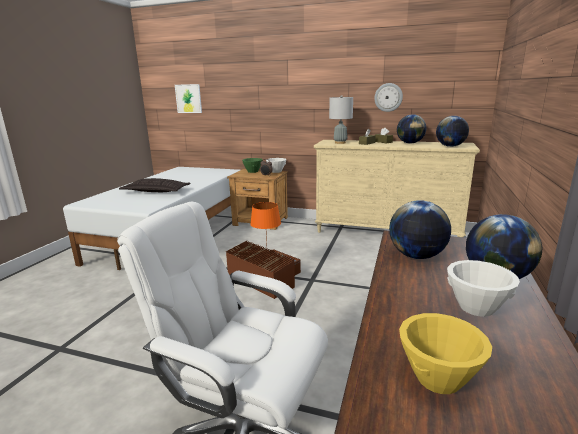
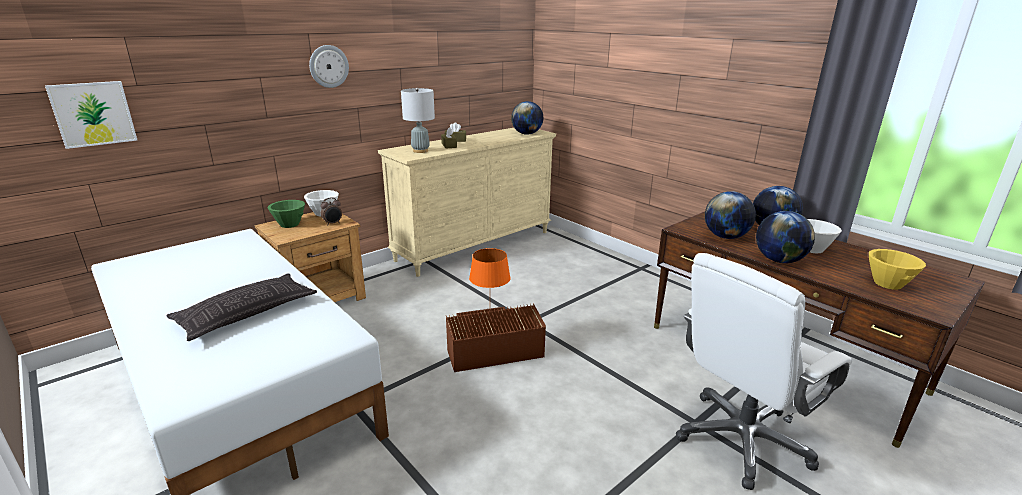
camera: 60 degrees left, 5 degrees up
wall clock [374,83,403,112] -> wall clock moved to [309,45,349,88]
globe [397,114,426,144] -> globe moved to [756,211,815,263]

